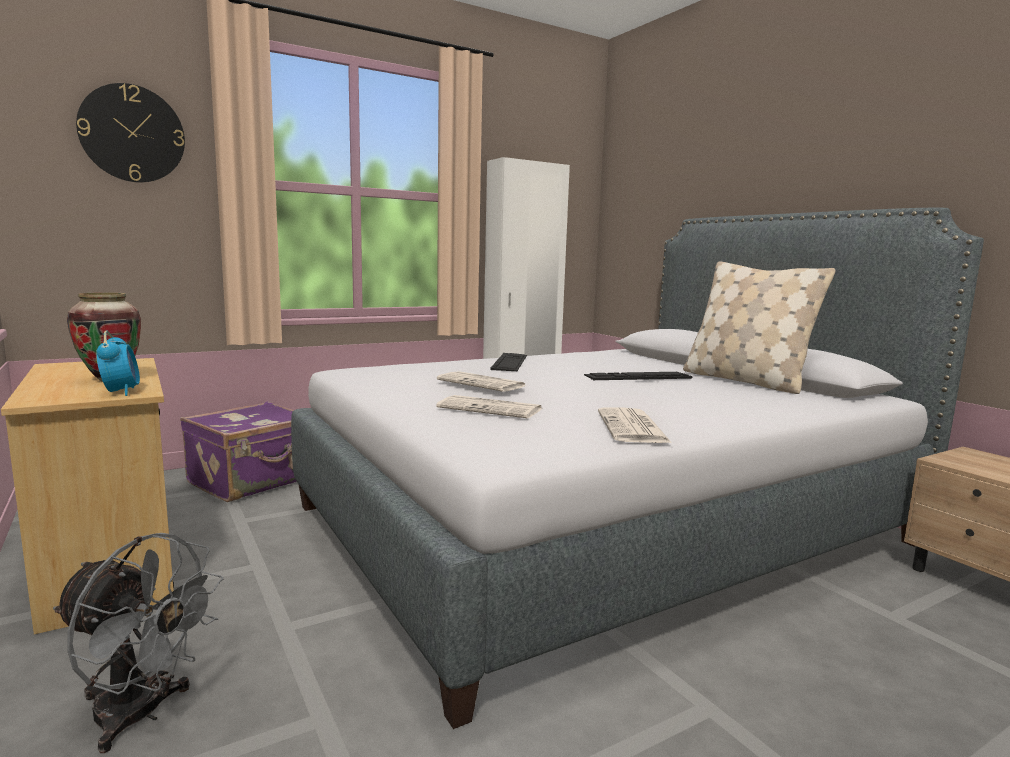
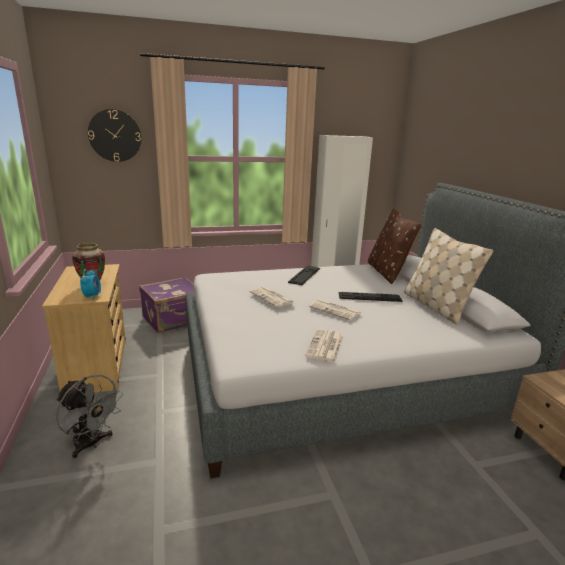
camera: 15 degrees right, 10 degrees up
newspaper [436,395,542,418] -> newspaper moved to [309,299,361,321]
none -> brown pillow [368,209,421,284]

